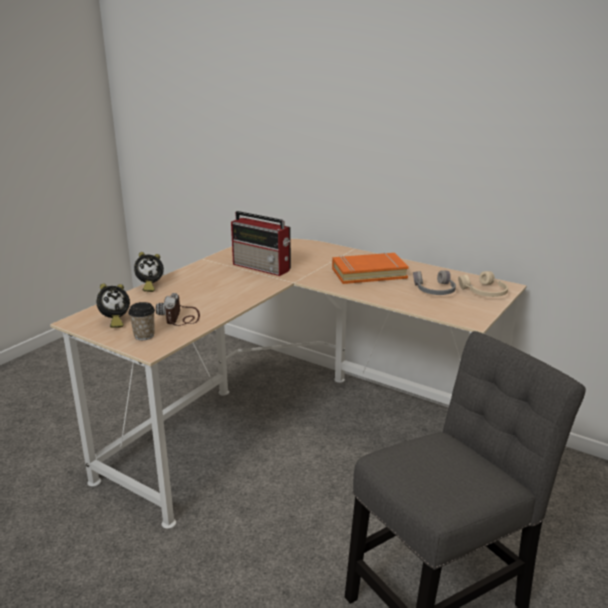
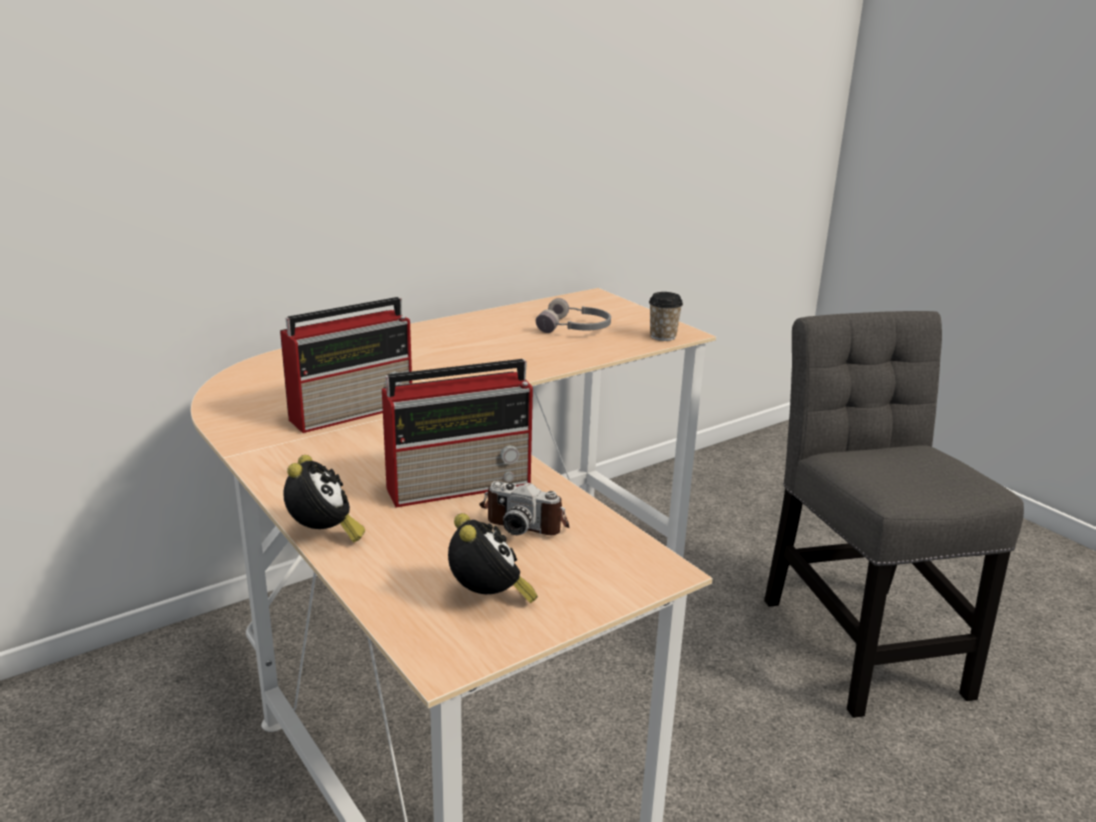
camera: 70 degrees left, 0 degrees up
cup [128,302,155,340] -> cup moved to [649,292,683,341]
orange book [332,252,409,284] -> none
beige headphones [458,271,508,297] -> none
none -> radio [382,359,533,508]

